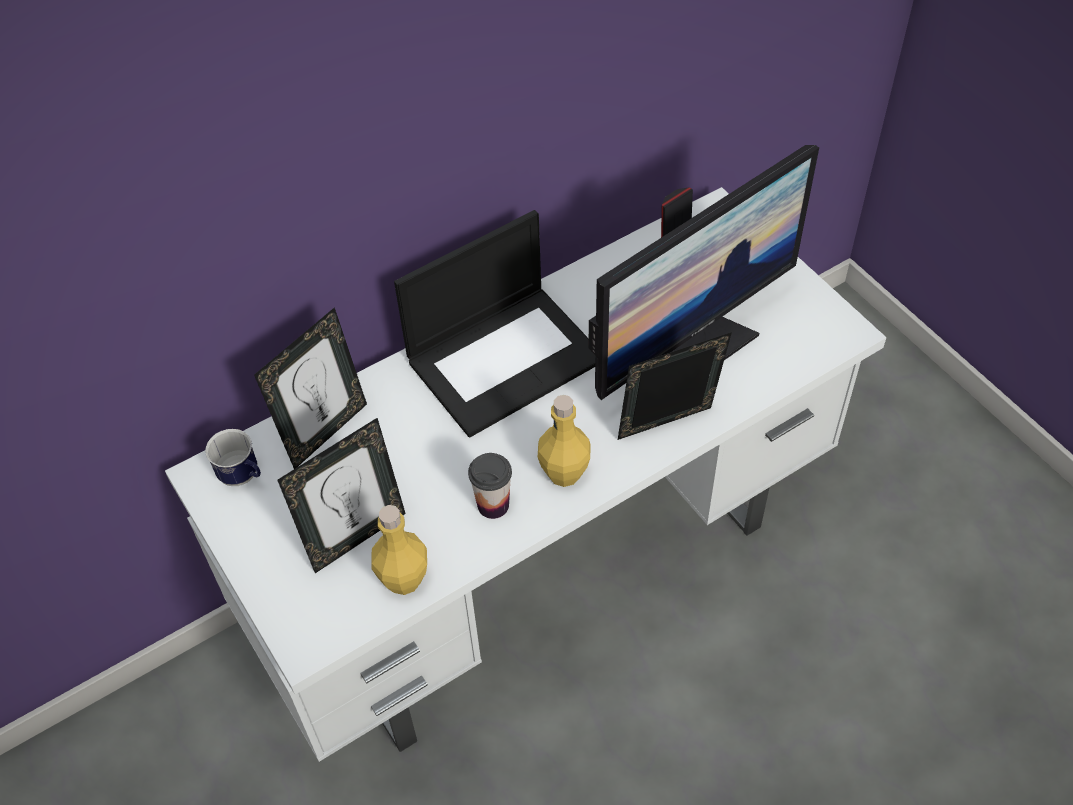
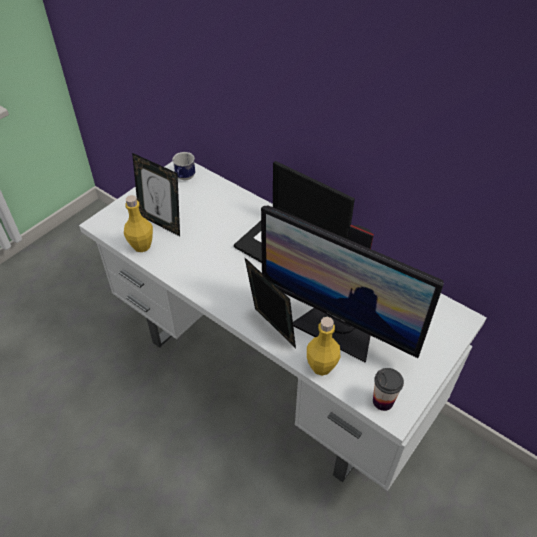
camera: 70 degrees right, 5 degrees down
picture frame [254,307,367,469] -> none
cup [468,453,512,519] -> cup moved to [373,368,404,411]
yellow bottle [538,395,591,487] -> yellow bottle moved to [307,317,341,376]

